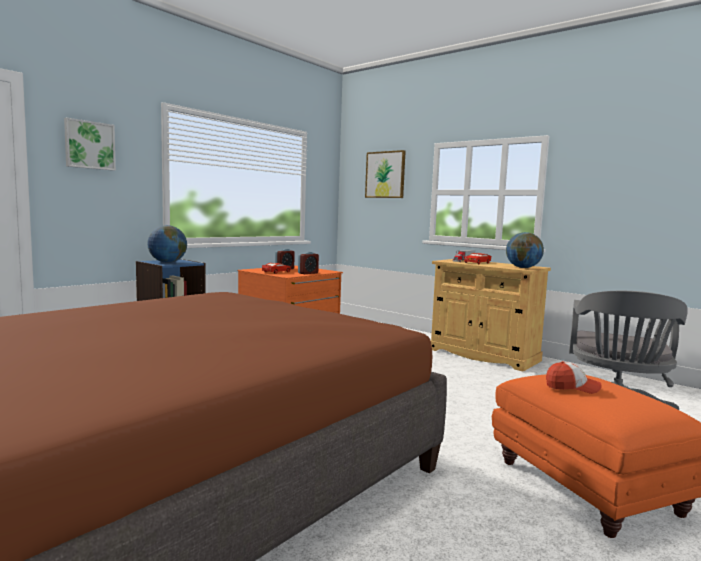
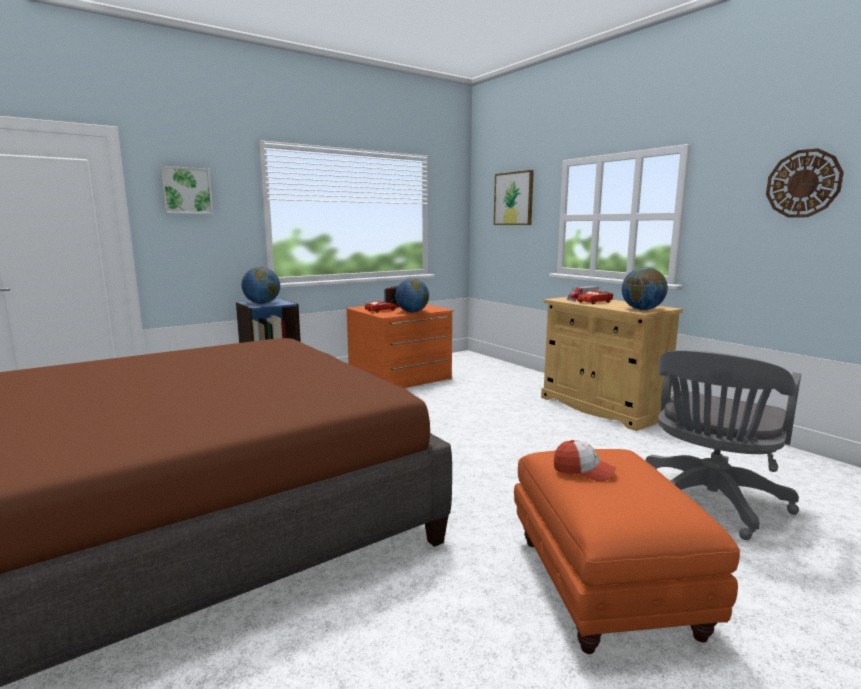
camera: 15 degrees right, 5 degrees up
alarm clock [298,252,319,274] -> globe [395,279,429,313]
none -> wall clock [766,148,844,218]

